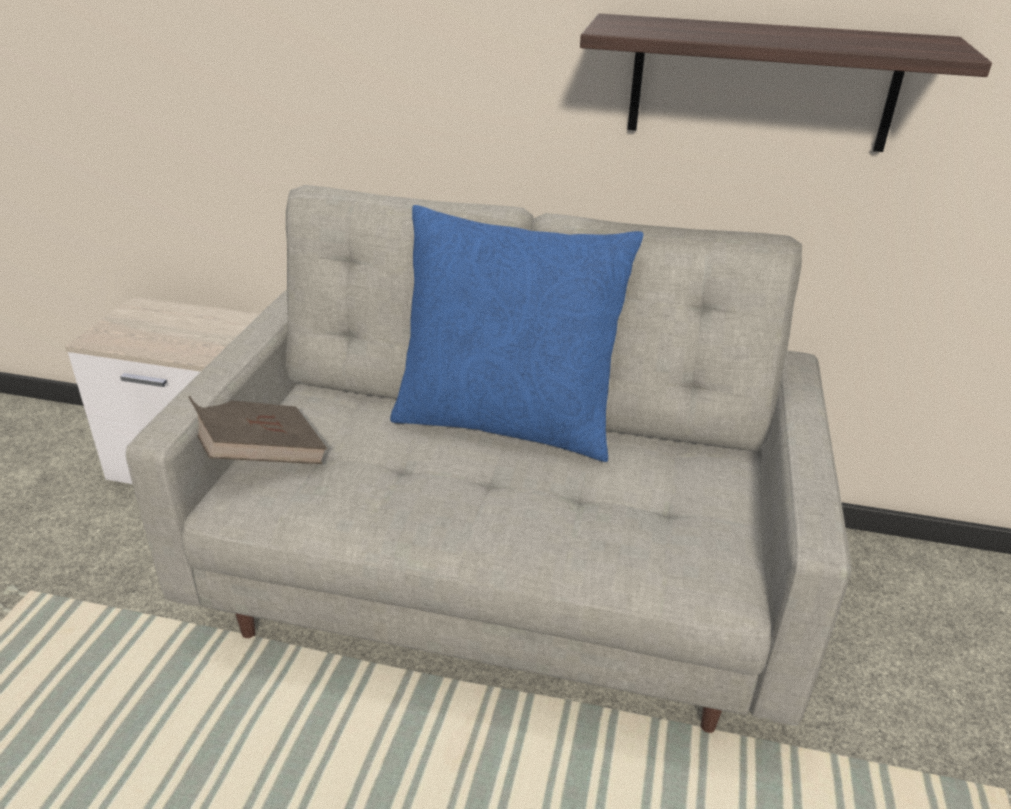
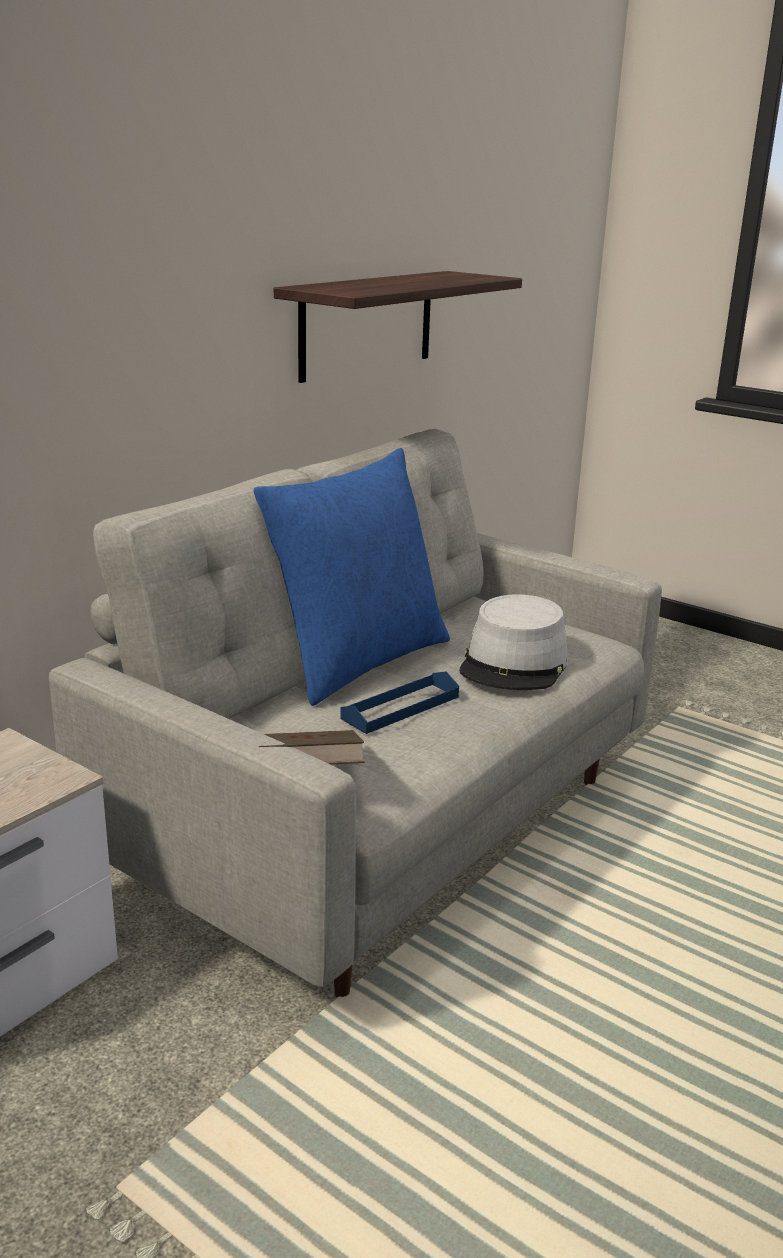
camera: 65 degrees left, 10 degrees down
none -> blue tray [340,671,459,734]
none -> grey hat [459,594,568,690]

